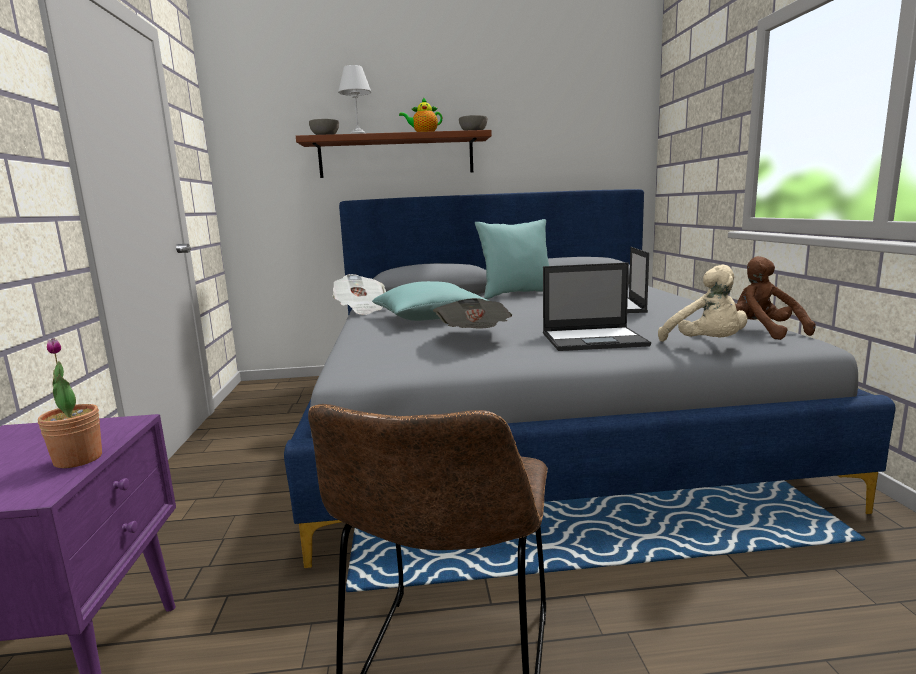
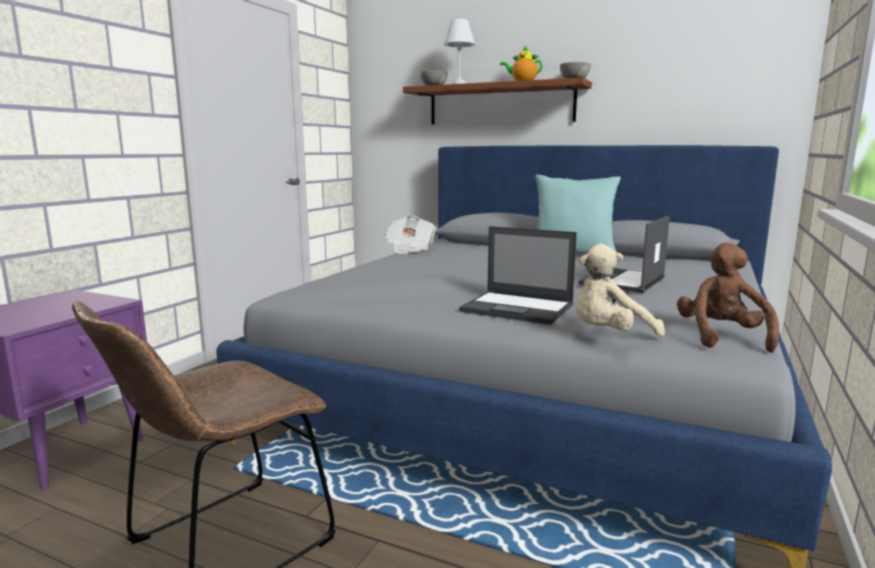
camera: 30 degrees right, 0 degrees up
potted plant [38,338,102,468] -> none
turquoise pillow [372,281,489,321] -> none
newspaper [433,298,512,328] -> none
beige plush toy [658,265,747,342] -> beige plush toy turned 60 degrees clockwise [576,244,665,337]

